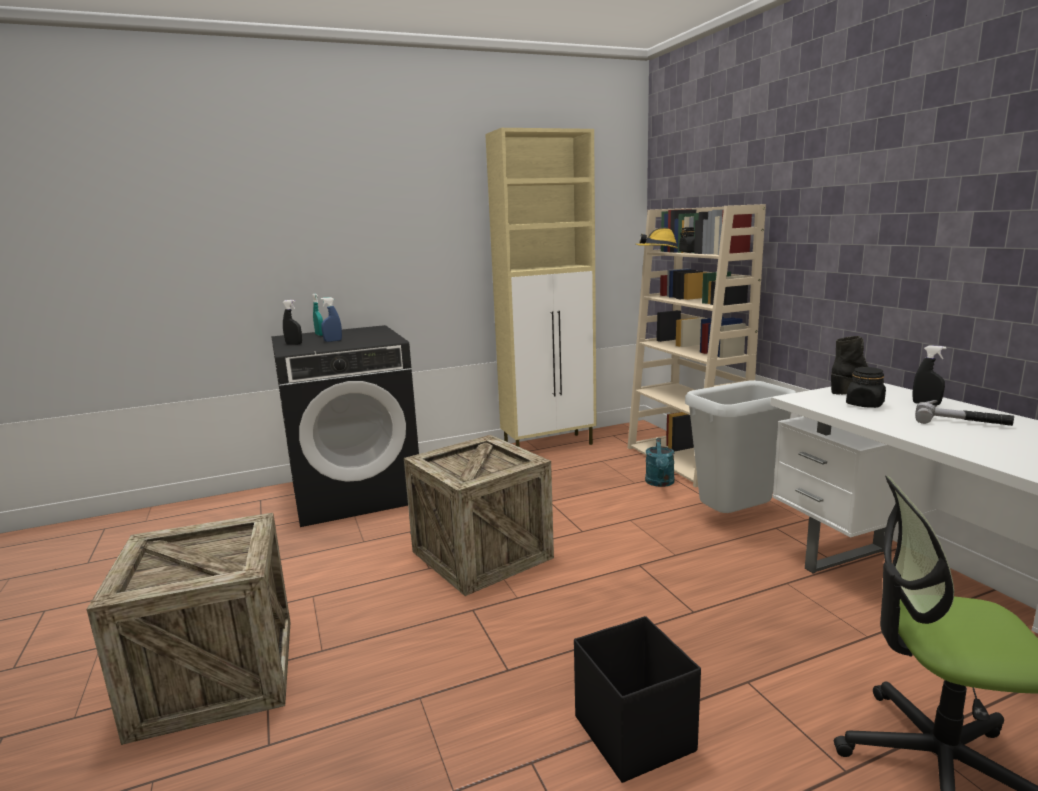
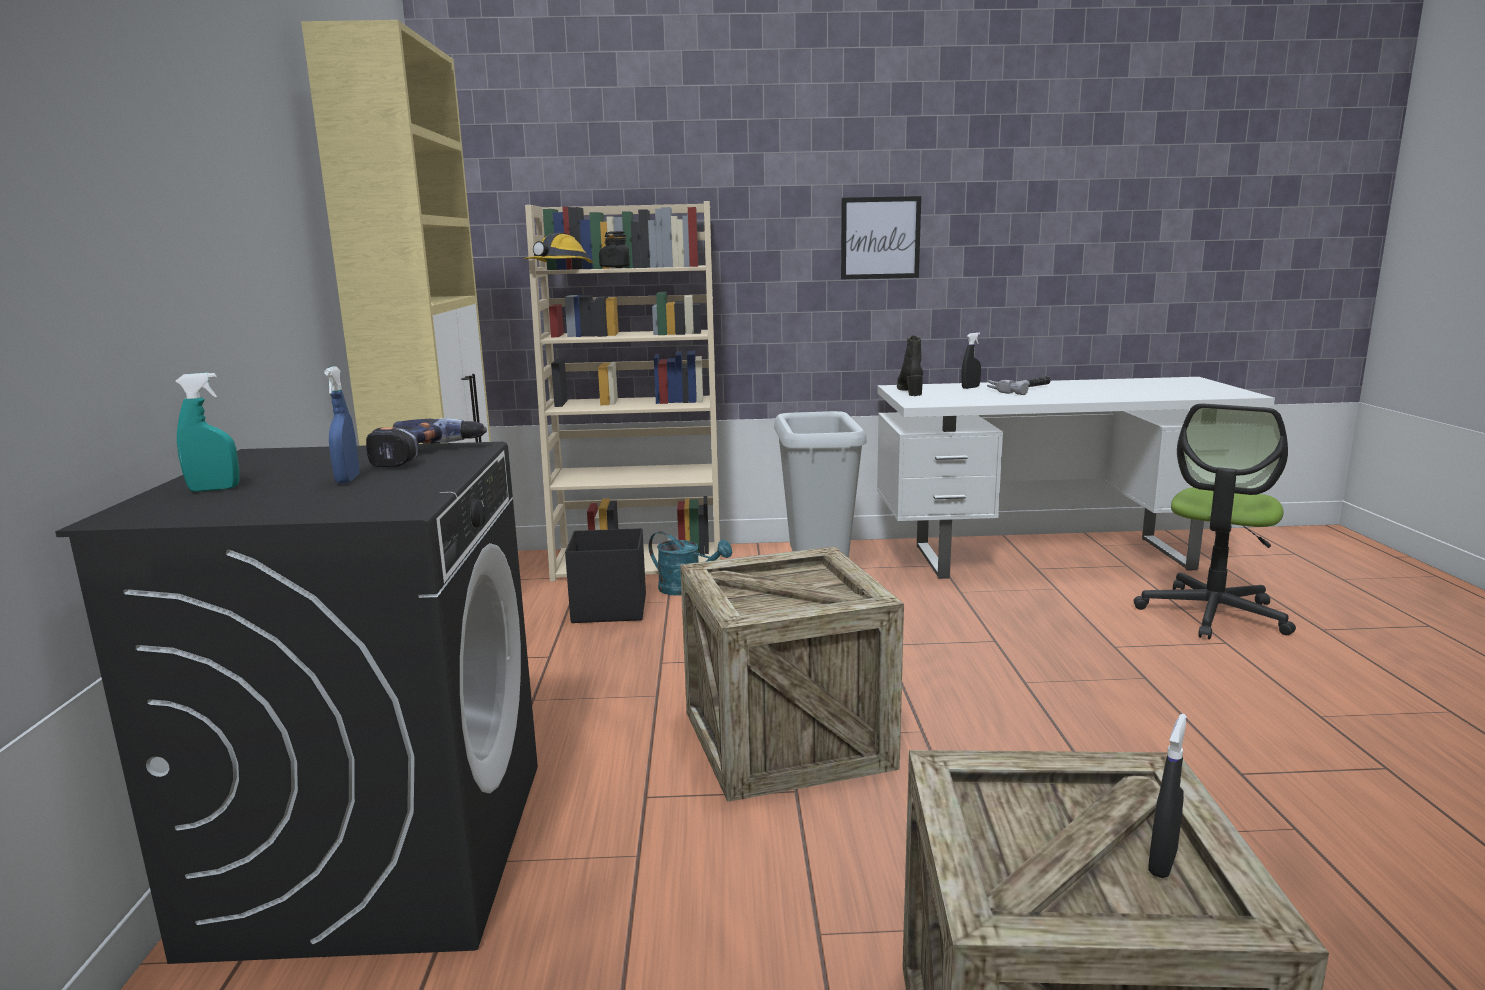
camera: 70 degrees left, 0 degrees up
black spray bottle [282,300,302,345] -> black spray bottle moved to [1148,714,1187,878]
black storage box [574,616,701,783] -> black storage box moved to [565,528,646,623]
black jar [846,367,886,408] -> none
none -> power drill [366,418,487,467]
none -> picture [841,196,921,279]

